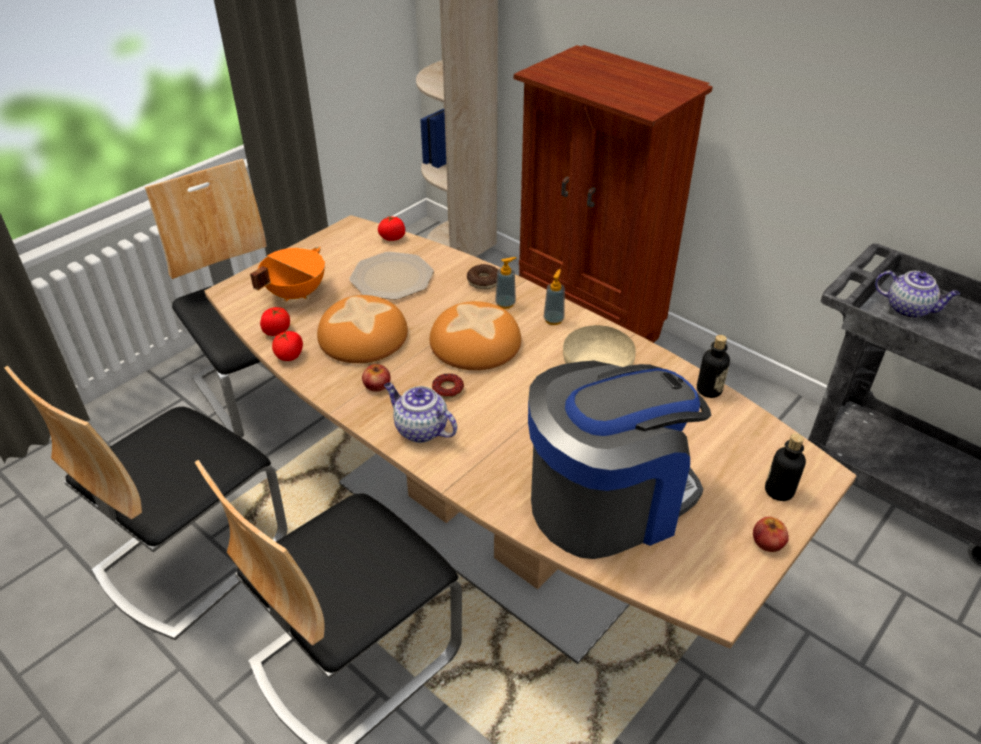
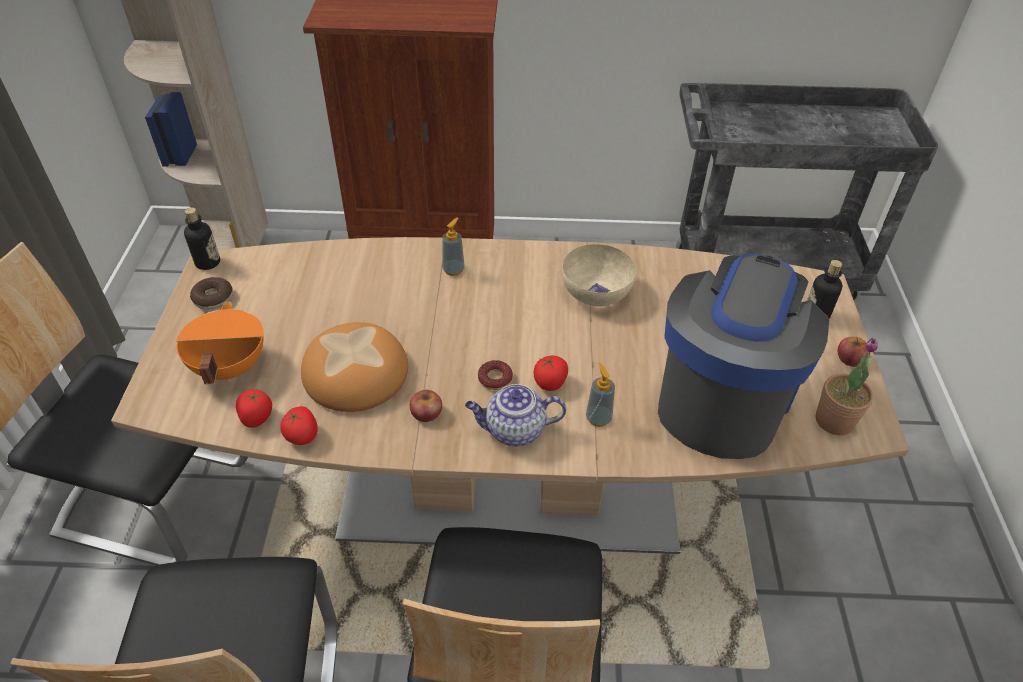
camera: 40 degrees left, 5 degrees up
plate [349,252,434,300] -> none
tomato [378,215,405,241] -> tomato moved to [534,355,568,391]
bread [430,301,521,370] -> none
donut [467,264,498,289] -> donut moved to [190,277,233,310]
soap dispenser [544,269,565,325] -> soap dispenser moved to [586,363,615,427]
bottle [697,335,730,398] -> bottle moved to [184,207,220,270]
teapot [875,270,960,318] -> none
none -> potted plant [815,338,878,435]

